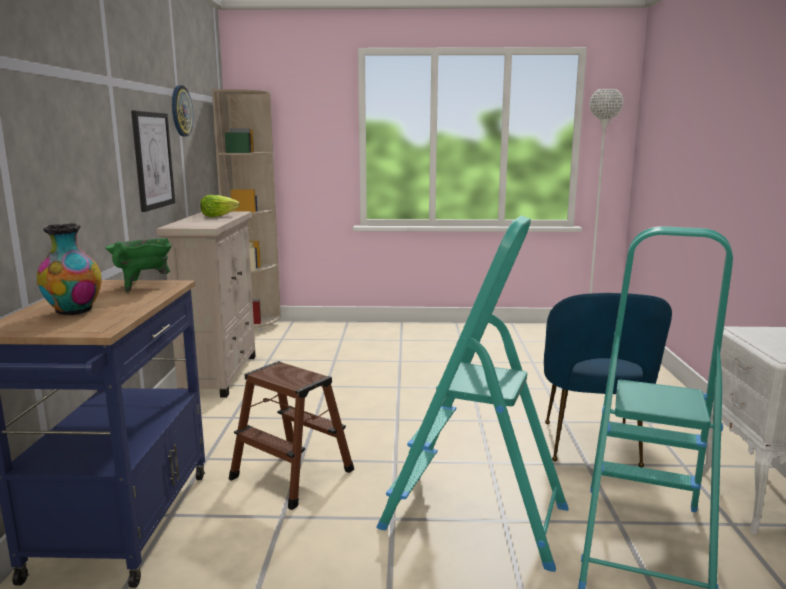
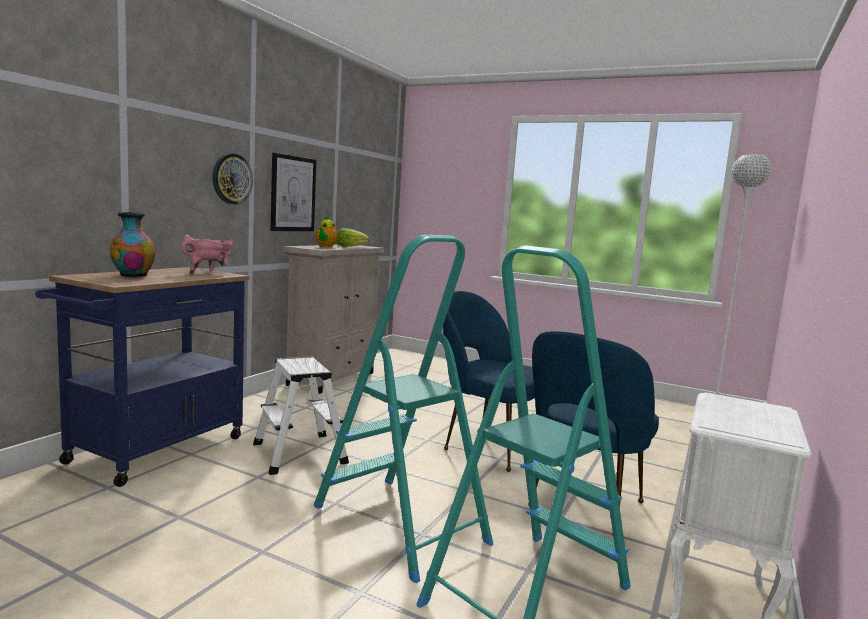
camera: 25 degrees right, 5 degrees down
green cooking pot [105,238,172,292] -> pink cooking pot [181,235,235,274]
wall clock [172,85,193,137] -> wall clock moved to [213,153,253,204]
beige bookcase [212,89,281,331] -> none
brown step ladder [229,361,354,510] -> white step ladder [253,356,349,475]
none -> teapot [315,215,338,247]
none -> blue chair [443,291,535,472]

